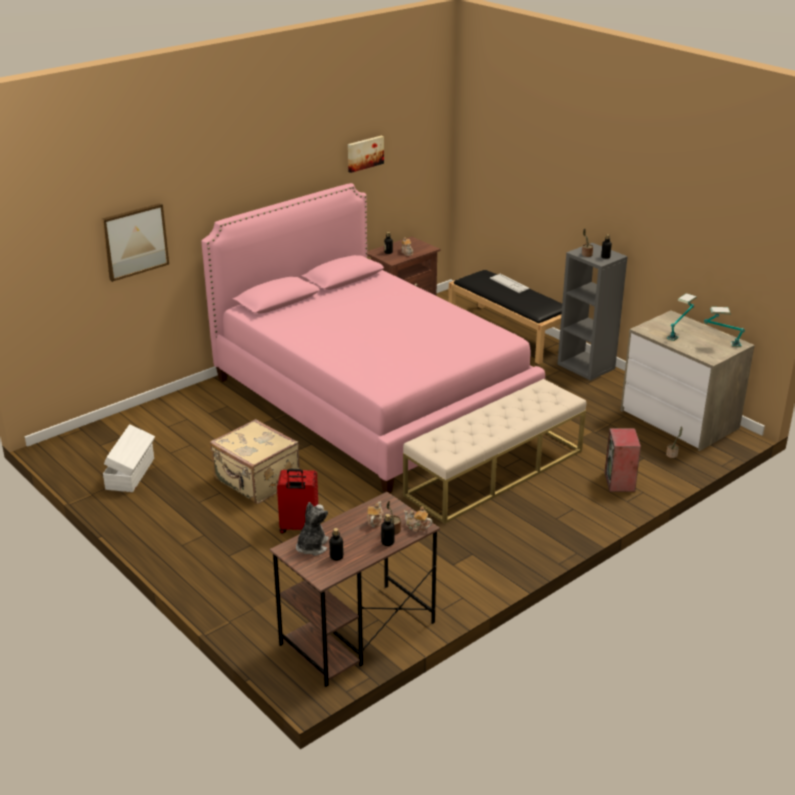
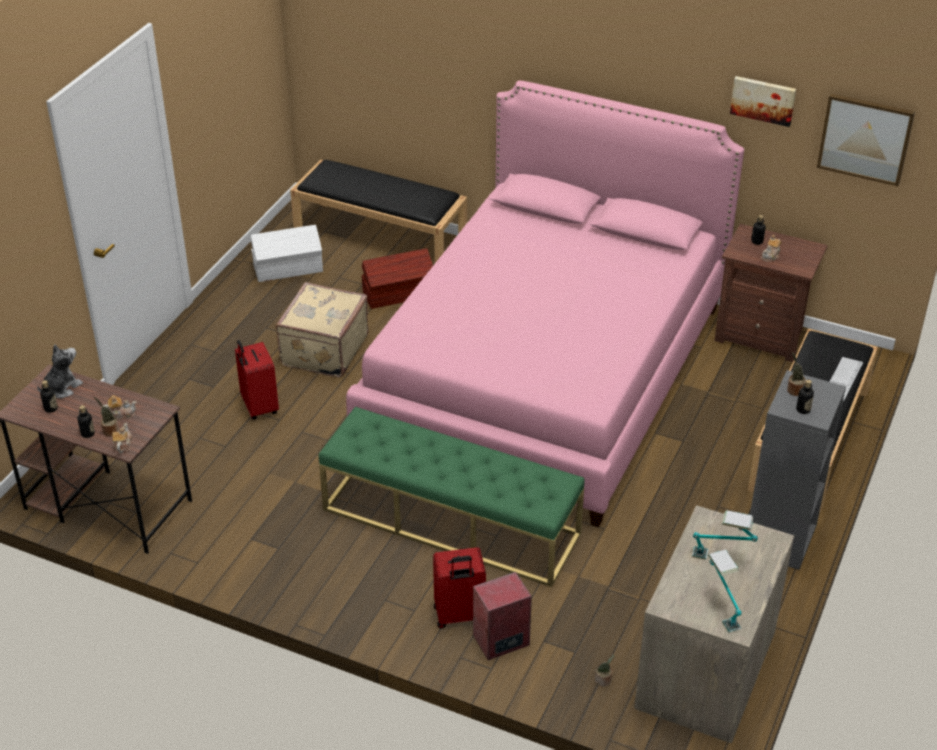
camera: 65 degrees right, 10 degrees up
picture [101,203,169,282] -> picture moved to [817,94,915,186]
plush toy [296,502,329,556] -> plush toy turned 45 degrees counterclockwise [37,344,83,398]
beige bench [403,379,587,524] -> green bench [318,407,585,587]
none -> black bench [290,159,467,263]
none -> brown storage box [362,248,433,309]
none -> red suitcase [433,547,486,628]

